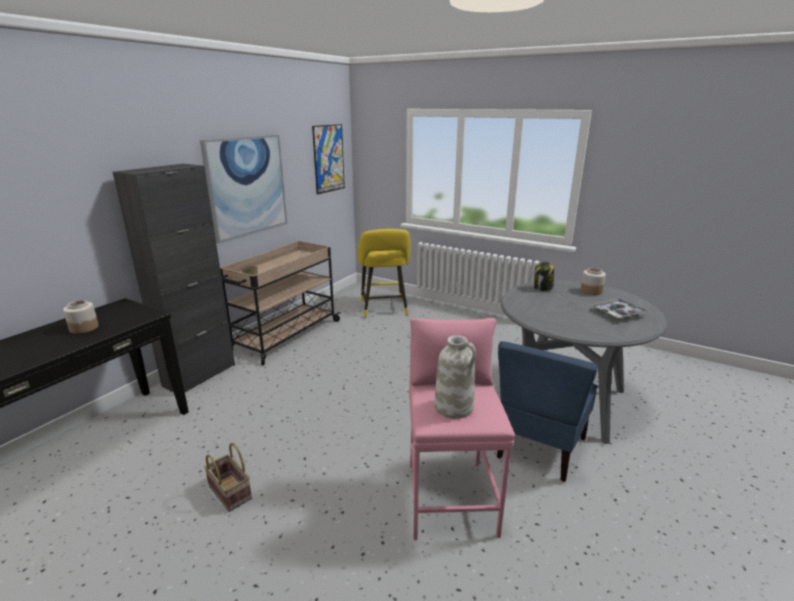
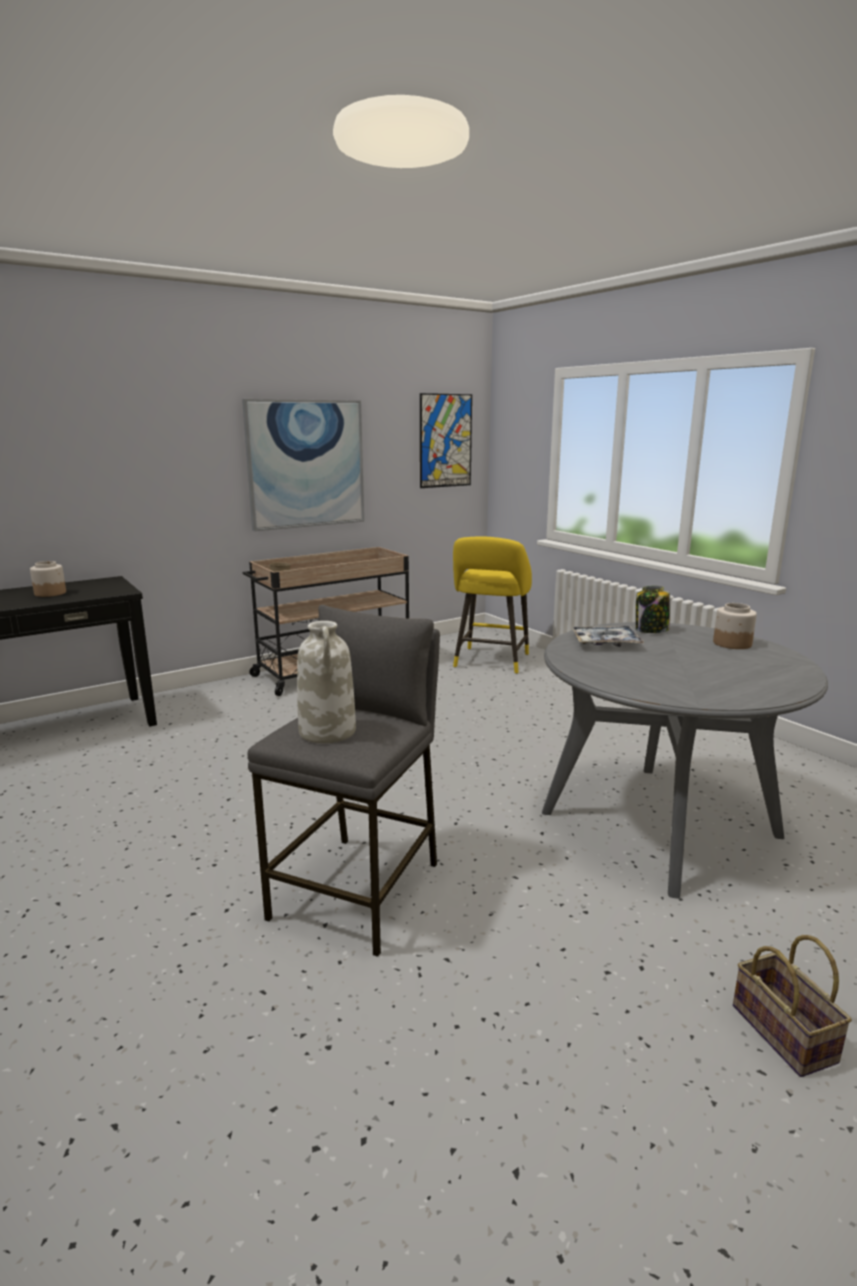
camera: 25 degrees right, 5 degrees down
black cabinet [113,164,235,392] -> none
basket [204,443,252,512] -> basket moved to [733,935,852,1077]
pink stool [409,318,515,540] -> grey stool [247,605,440,957]
blue chair [497,341,598,482] -> none
tray [592,299,648,319] -> tray moved to [572,626,644,647]

